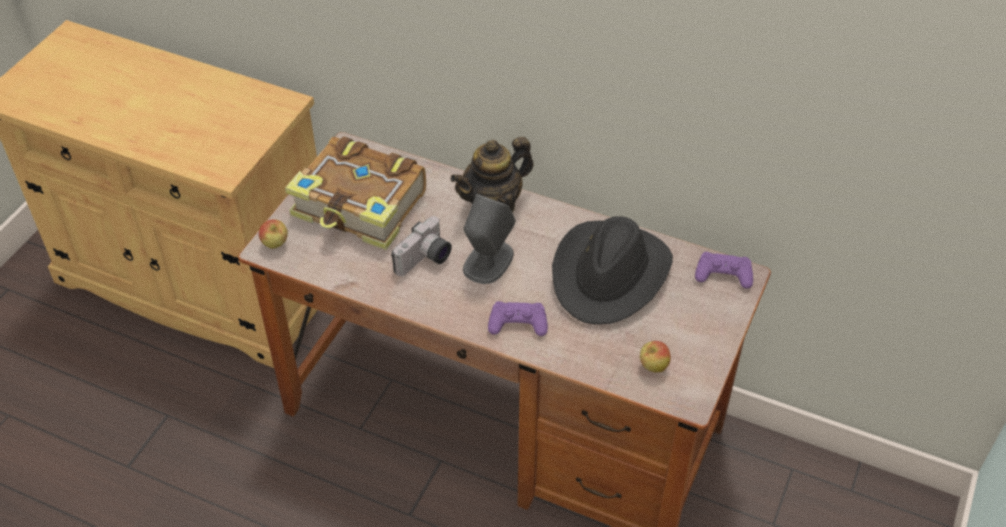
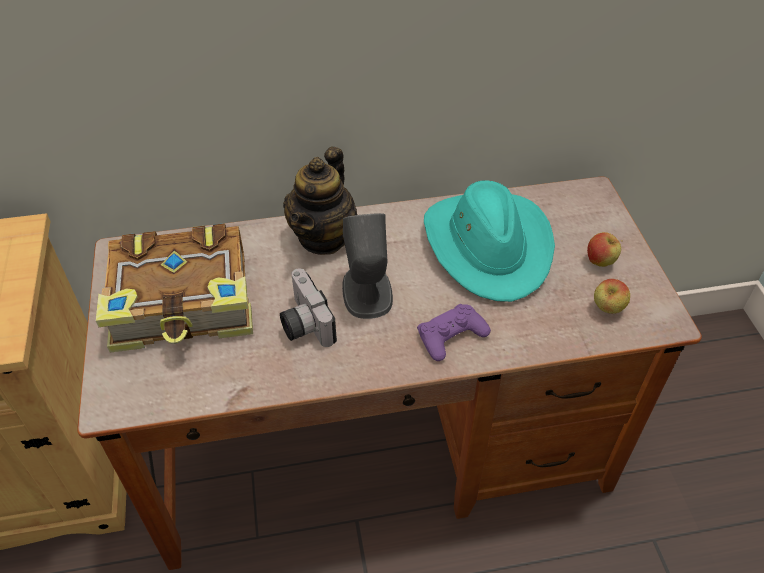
camera: 35 degrees left, 0 degrees up
apple [259,219,288,249] -> apple moved to [587,232,623,267]
camera [391,216,452,276] -> camera turned 150 degrees clockwise [280,268,337,347]
black hat [552,216,673,325] -> turquoise hat [424,180,555,302]
purple game controller [695,252,753,289] -> none

